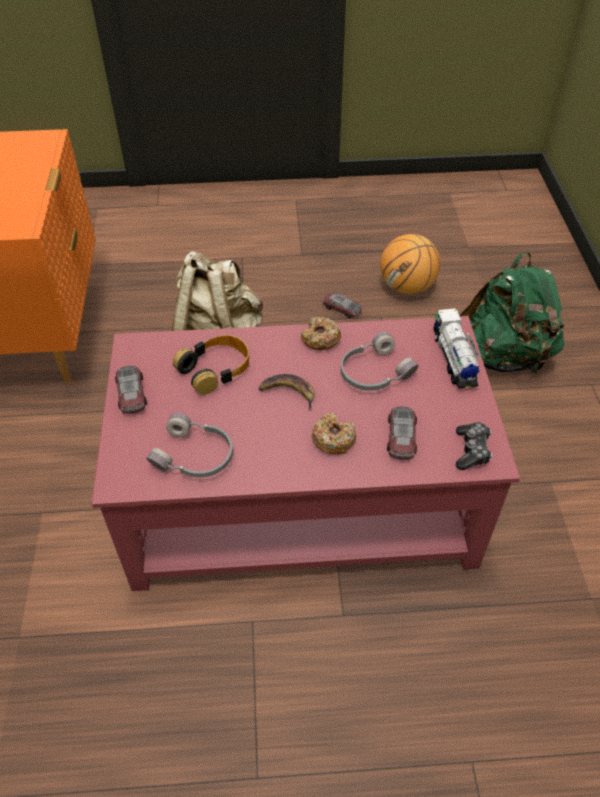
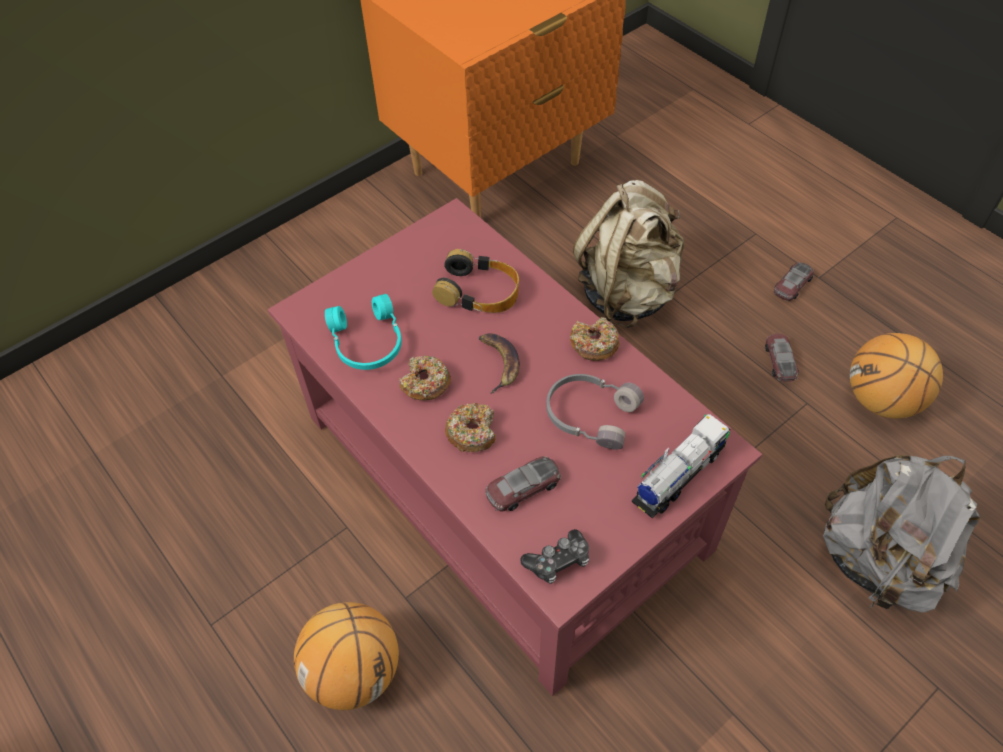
camera: 55 degrees right, 5 degrees up
toy car [115,366,147,415] -> toy car moved to [774,262,814,301]
grey headphones [146,413,233,478] -> turquoise headphones [325,294,402,370]
green backpack [459,252,565,376] -> grey backpack [823,455,980,613]
none -> basketball [294,602,399,710]
none -> donut [399,355,451,400]

